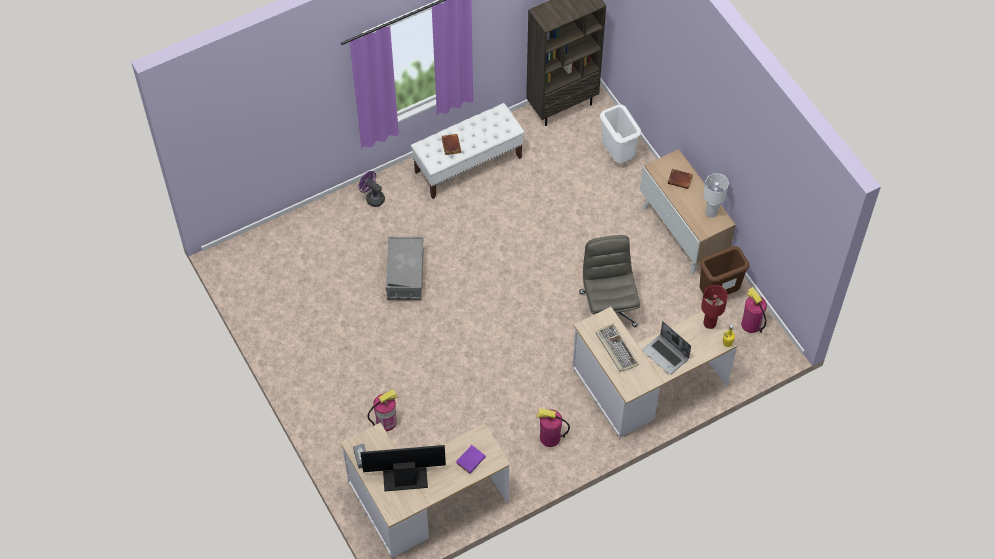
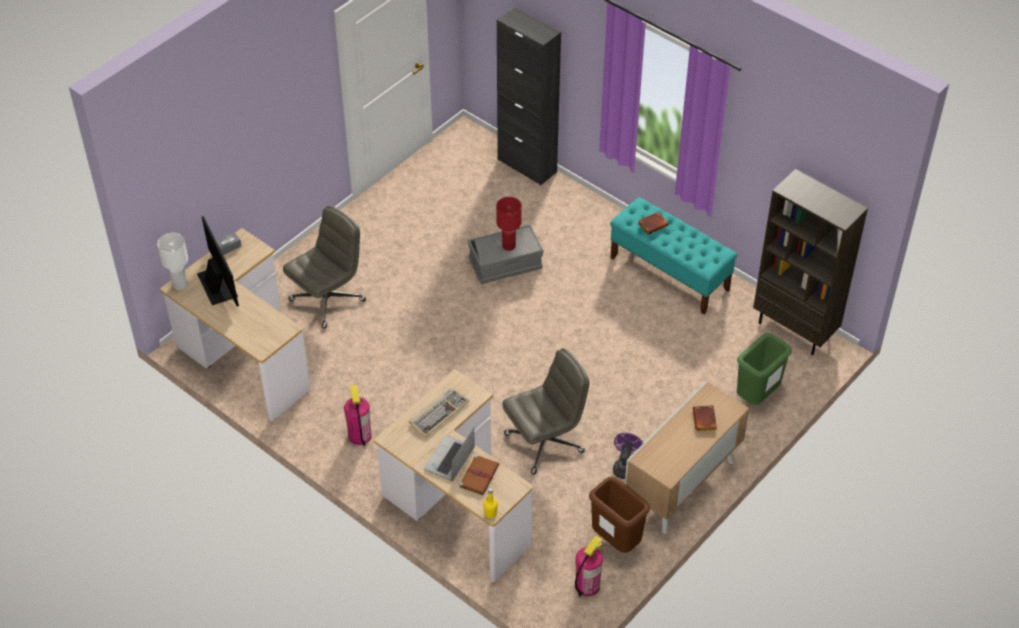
camera: 70 degrees right, 10 degrees down
purple fan [358,171,385,207] -> purple fan moved to [613,433,643,479]
fire extinguisher [367,389,398,431] -> grey office chair [283,206,366,329]
white bench [411,103,524,199] -> turquoise bench [610,197,738,314]
purple book [456,445,486,474] -> none
white trash can [600,104,641,163] -> green trash can [737,333,792,405]
red table lamp [701,285,728,329] -> red table lamp moved to [496,197,522,251]
white table lamp [703,173,729,217] -> white table lamp moved to [157,233,188,290]
none -> brown book [459,455,499,495]
none -> black cabinet [497,7,561,185]

